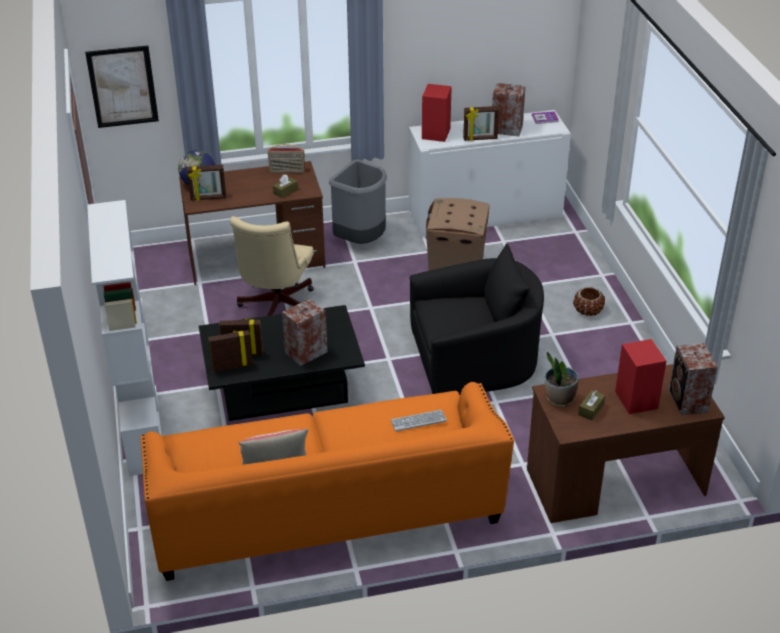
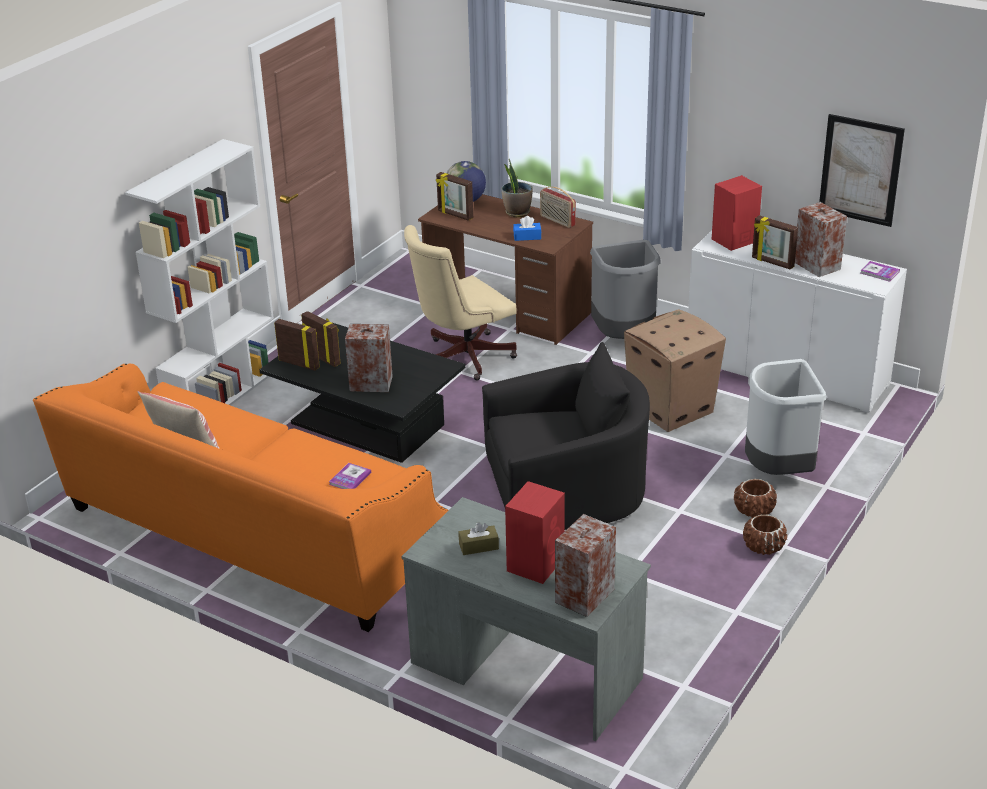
camera: 45 degrees right, 5 degrees down
picture [85,45,159,128] -> picture moved to [819,114,905,227]
brown tissue box [273,175,298,198] -> blue tissue box [513,216,541,241]
keyboard [390,410,447,431] -> book [329,463,371,489]
black armchair [410,244,544,395] -> black armchair turned 45 degrees counterclockwise [482,342,650,530]
brown desk [527,364,725,523] -> grey desk [402,497,651,742]
potted plant [545,352,579,407] -> potted plant moved to [502,159,533,217]
none -> brown planter [743,514,787,555]
none -> grey trash can [745,359,826,475]

